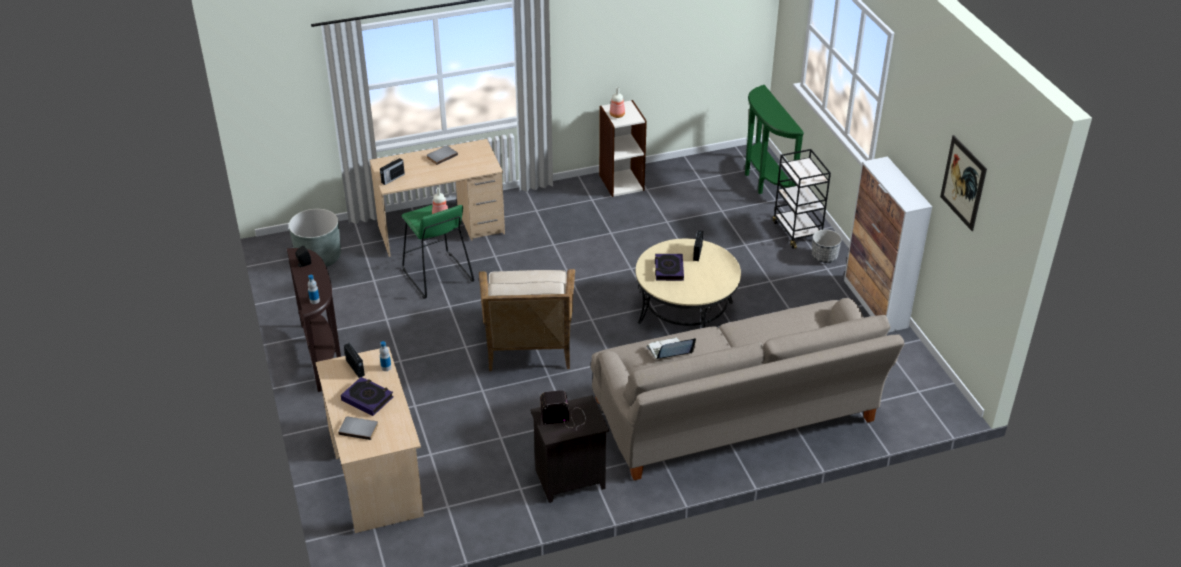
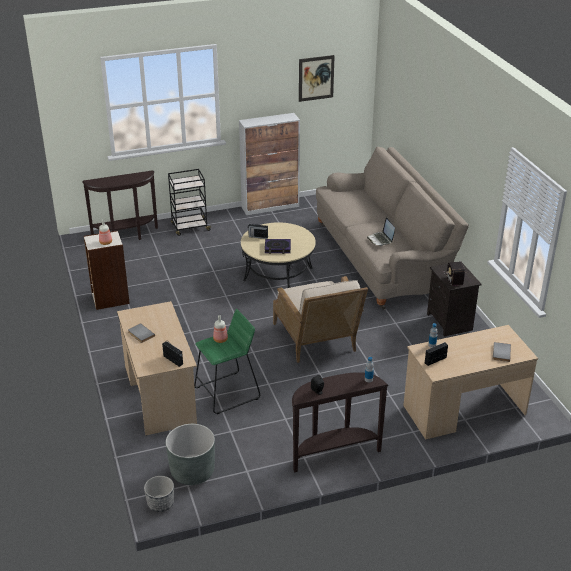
camera: 90 degrees left, 5 degrees down
book [341,377,394,416] -> none
beige armchair [479,269,575,371] -> beige armchair turned 75 degrees clockwise [273,276,368,363]
green console table [745,85,804,194] -> brown console table [82,170,158,240]
planter [812,229,842,263] -> planter moved to [144,476,174,512]

